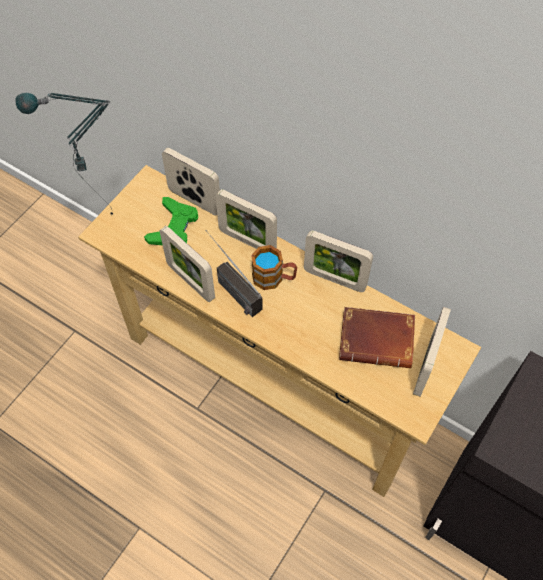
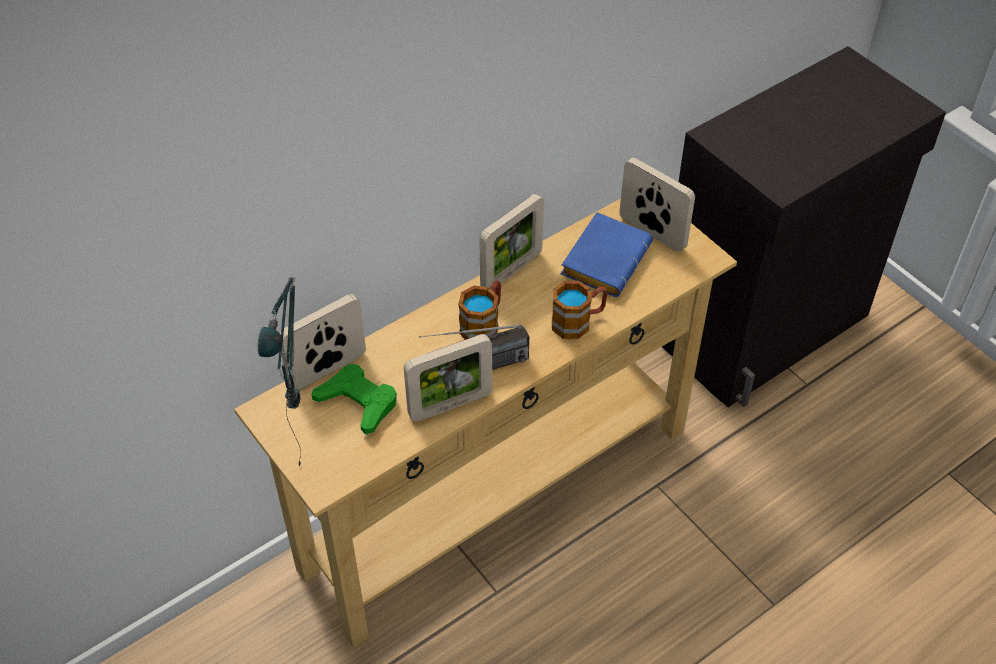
camera: 70 degrees left, 10 degrees down
picture frame [216,189,277,249] -> none
brown book [339,307,415,368] -> blue book [560,212,653,297]
none -> mug [552,281,608,339]

